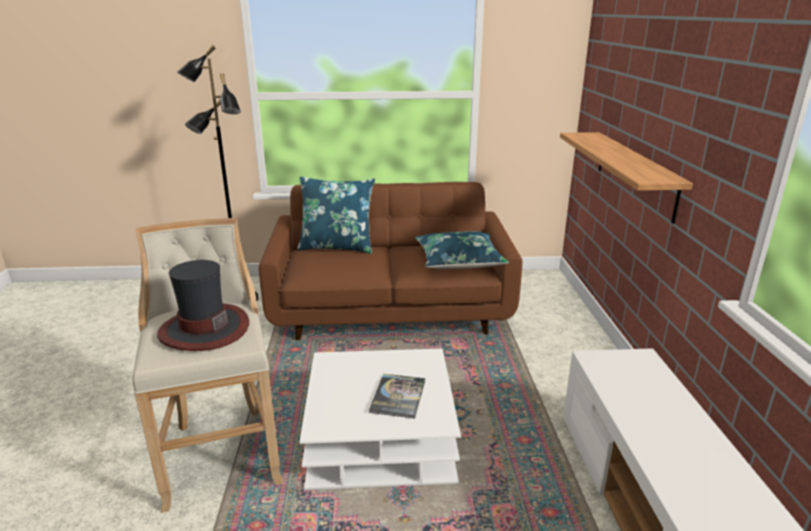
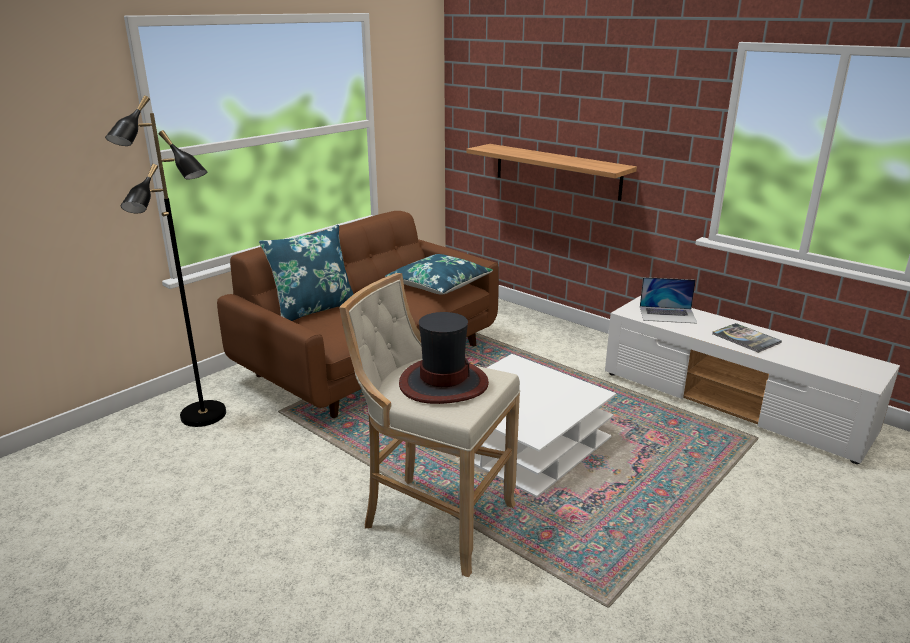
camera: 45 degrees left, 0 degrees up
book [369,374,425,418] -> book moved to [712,323,782,353]
none -> laptop [640,277,697,324]

